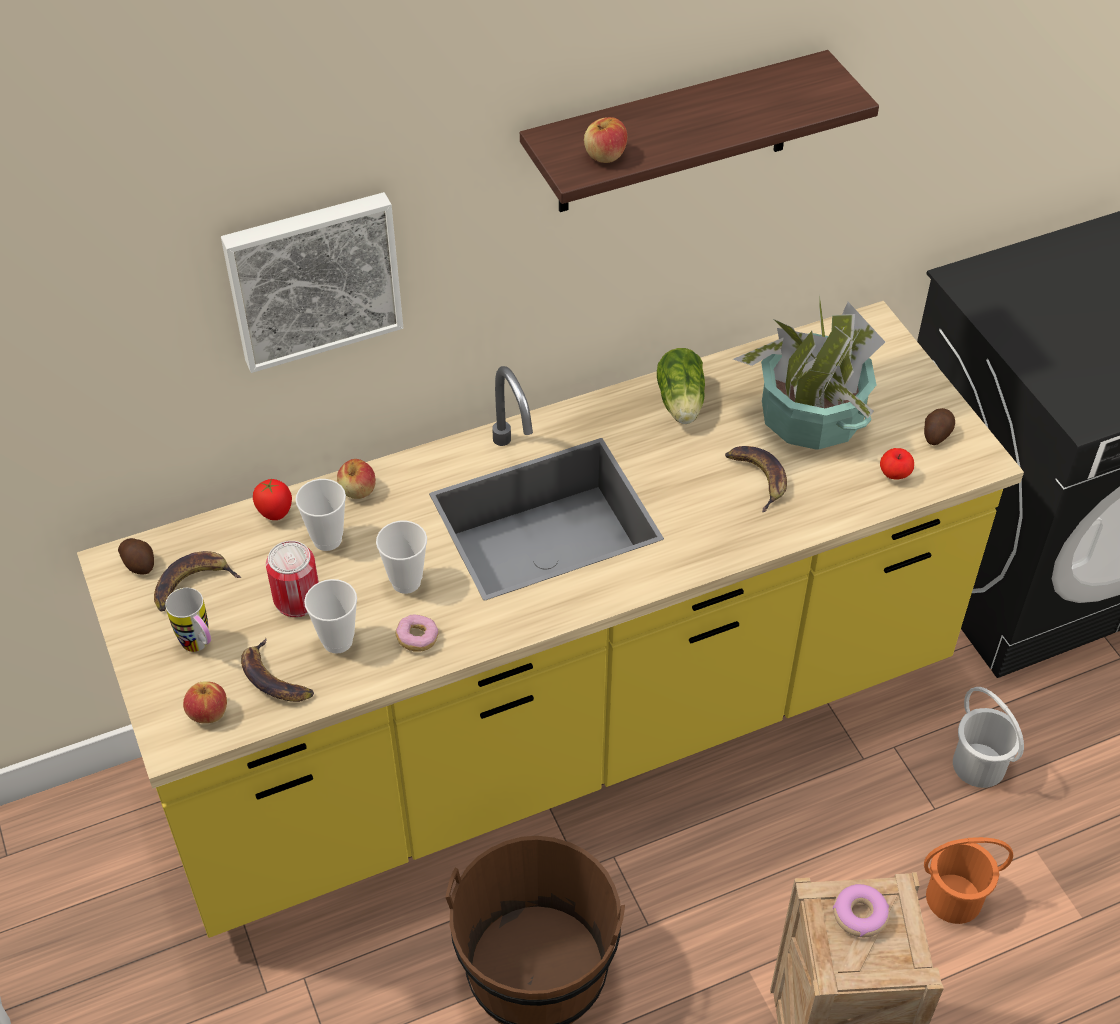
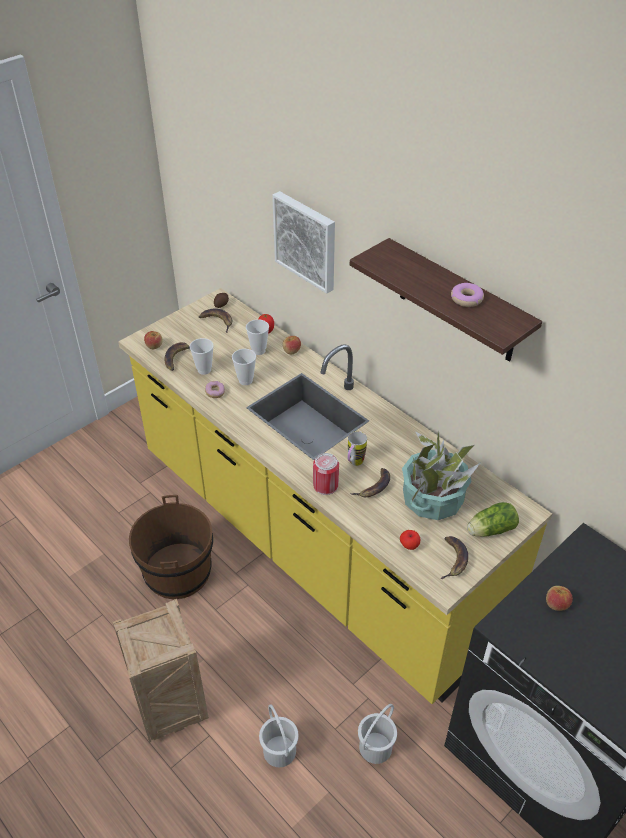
camera: 70 degrees right, 5 degrees down
mug [165,588,211,652] -> mug moved to [347,431,367,466]
can [266,541,319,617] -> can moved to [313,453,339,495]
apple [584,117,627,163] -> apple moved to [546,586,573,611]
lettuce [657,348,705,424] -> lettuce moved to [467,502,519,537]
donut [833,884,890,937] -> donut moved to [451,283,484,307]
potato [924,408,955,445] -> banana [440,536,468,579]
orange bucket [924,837,1013,924] -> white bucket [259,704,299,767]

